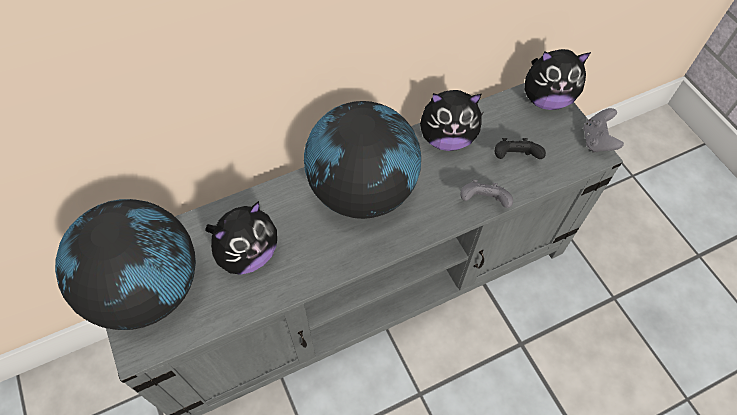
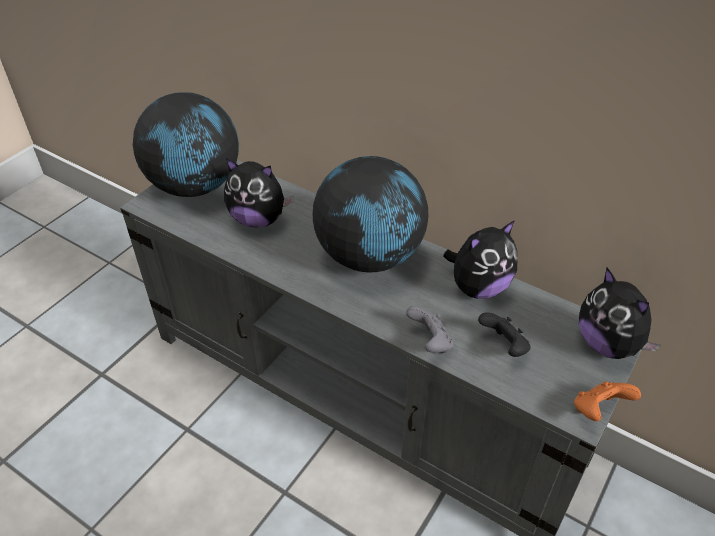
camera: 60 degrees right, 15 degrees down
plush toy [420,90,484,151] -> plush toy turned 90 degrees counterclockwise [443,220,518,299]
grey game controller [583,108,624,152] -> orange game controller [574,381,641,421]

